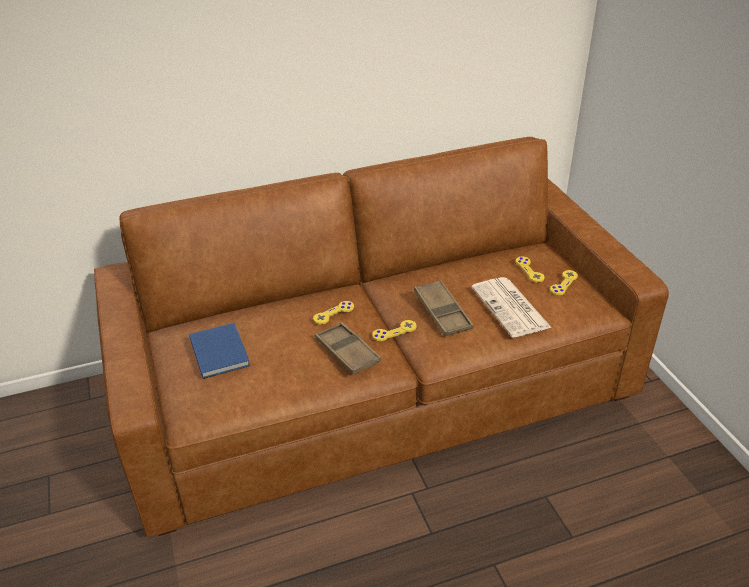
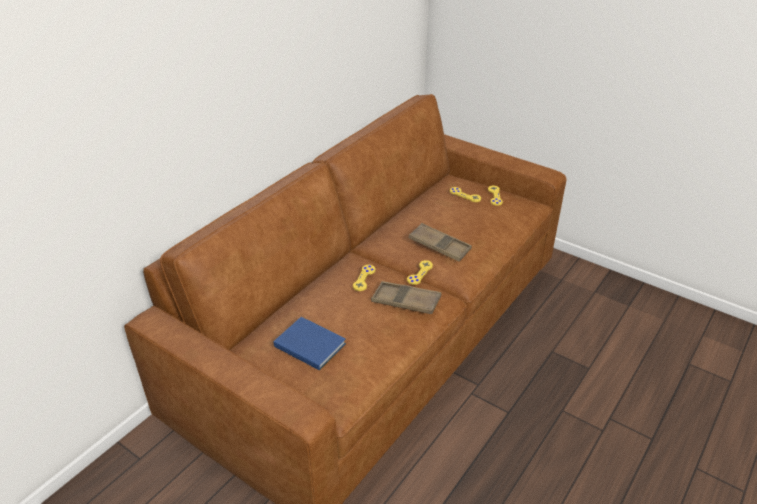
camera: 35 degrees left, 0 degrees up
newspaper [472,277,552,337] -> none

